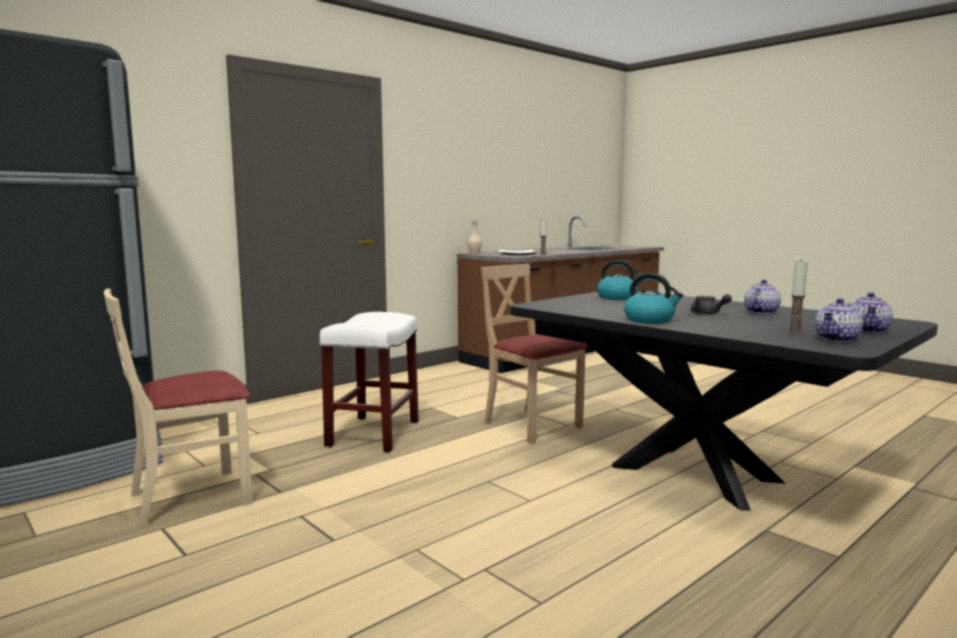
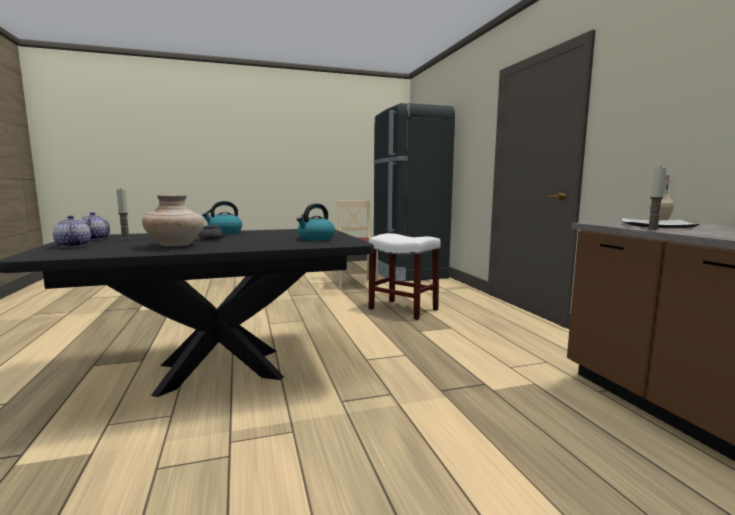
camera: 115 degrees right, 0 degrees up
beige chair [481,264,588,444] -> none
teapot [744,280,781,314] -> beige vase [142,195,204,246]

